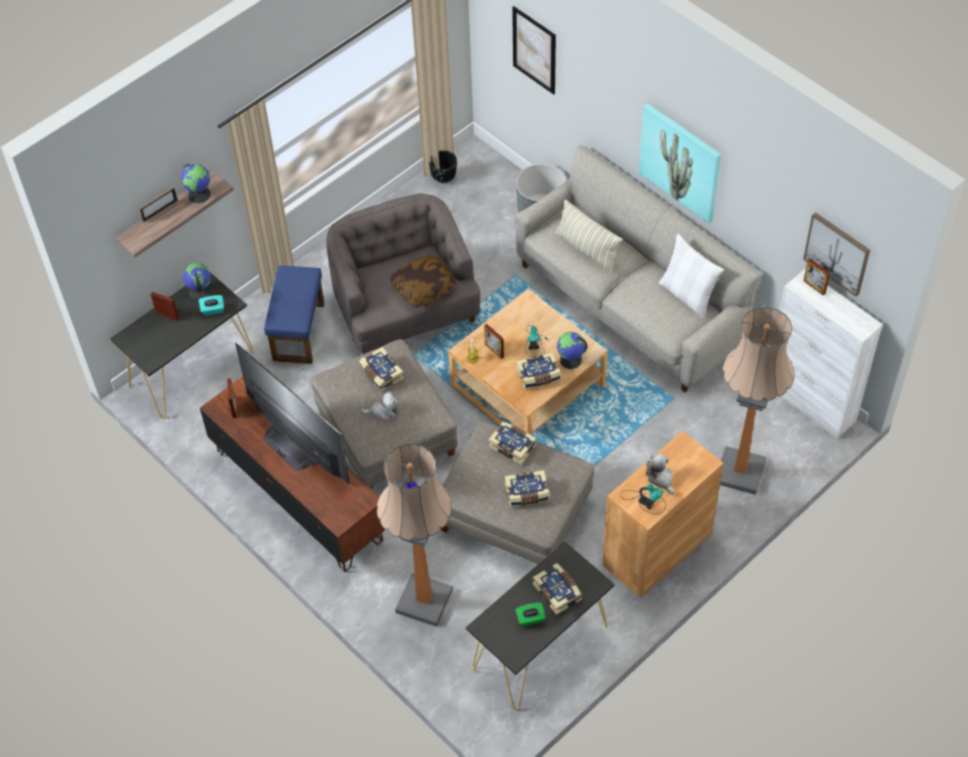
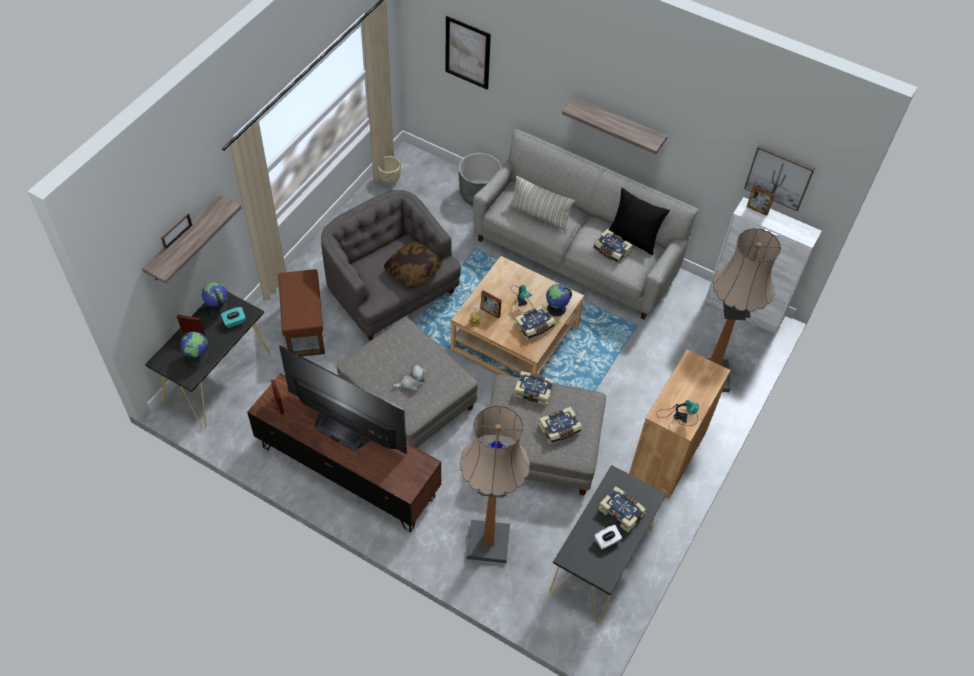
camera: 20 degrees left, 0 degrees up
globe [181,163,211,203] -> globe moved to [181,331,209,365]
blue ottoman [264,265,324,364] -> brown ottoman [278,269,325,357]
book [360,347,404,392] -> book moved to [593,229,633,264]
black planter [429,150,457,183] -> beige planter [378,156,401,184]
green tissue box [516,603,546,627] -> white tissue box [594,525,622,550]
picture [639,103,721,223] -> shelf [562,96,668,154]
plush toy [646,454,675,495] -> none
white pillow [659,234,724,319] -> black pillow [609,188,670,255]

